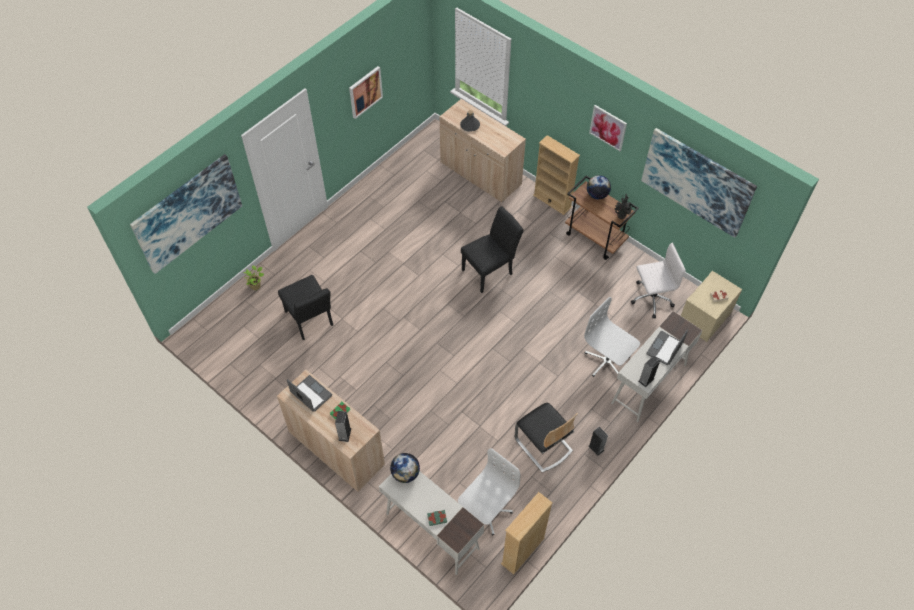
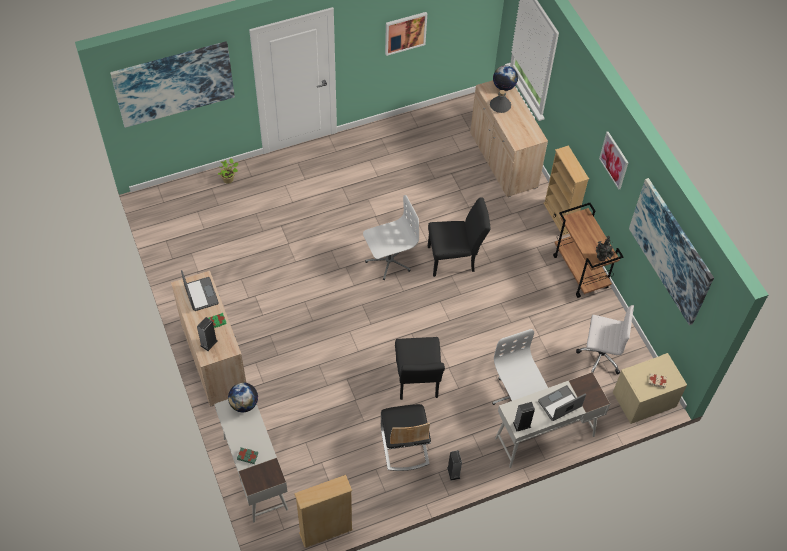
camera: 25 degrees right, 0 degrees up
black chair [278,275,333,340] -> black chair moved to [395,337,445,400]
white office chair [458,448,520,535] -> white office chair moved to [363,195,419,280]
globe [587,175,611,200] -> globe moved to [493,65,518,91]

